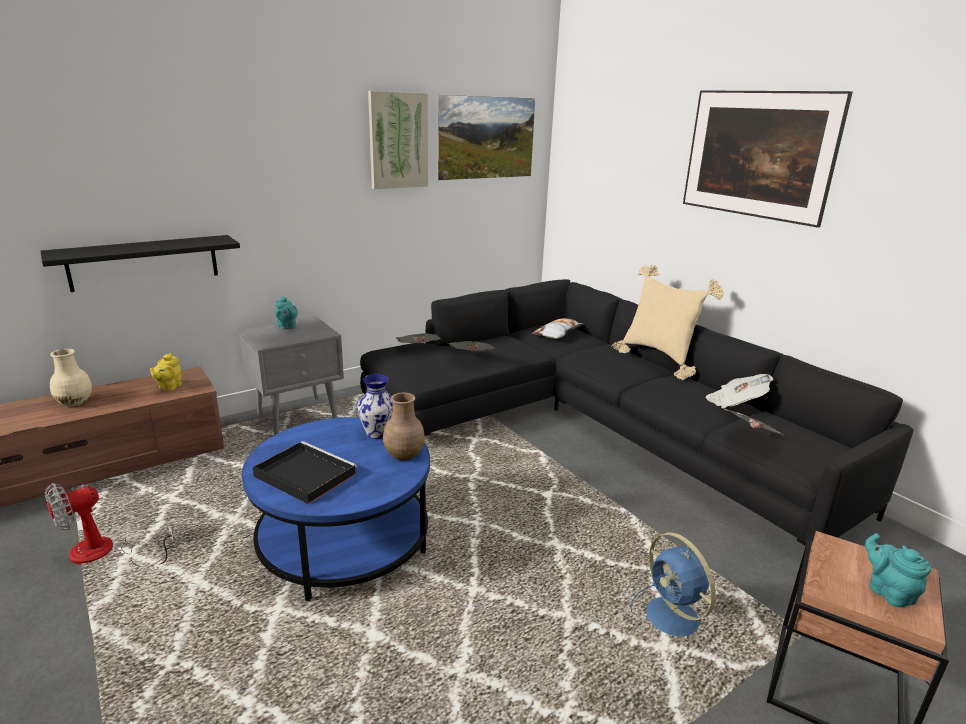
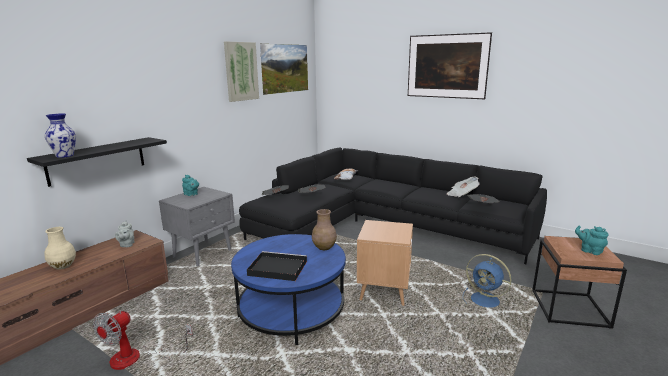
camera: 20 degrees left, 5 degrees down
yellow teapot [150,353,182,391] -> grey teapot [115,221,135,247]
vase [357,374,393,439] -> vase moved to [45,114,76,158]
beige pillow [612,265,724,381] -> none
none -> brown side table [357,220,413,306]

